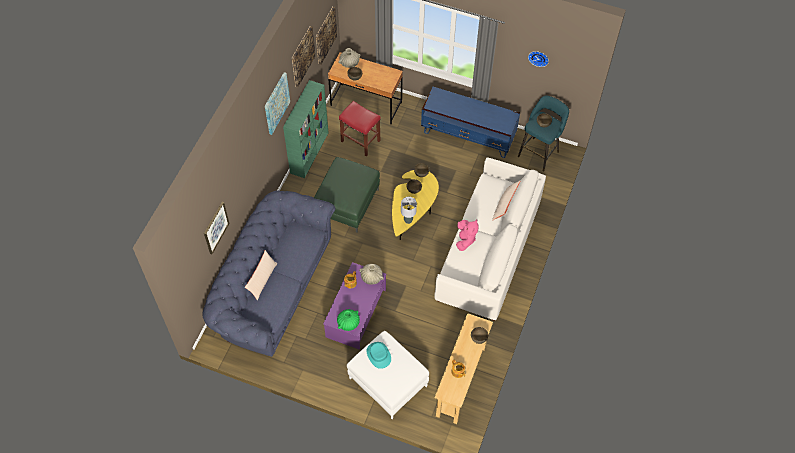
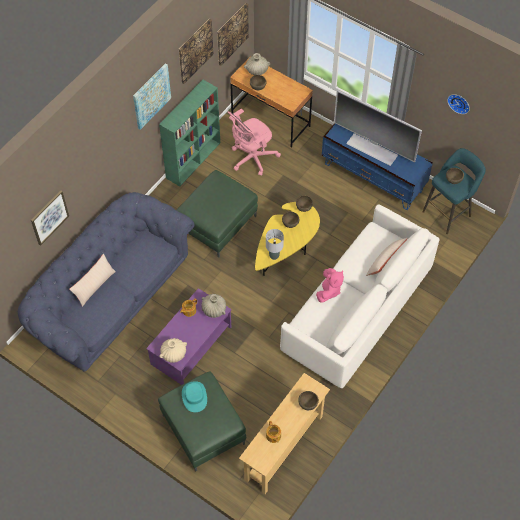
camera: 15 degrees right, 0 degrees up
green vase [337,309,360,331] -> beige vase [159,338,187,363]
red stool [339,101,381,157] -> pink office chair [228,109,281,176]
white ottoman [347,331,429,419] -> green ottoman [158,371,246,472]
none -> television [334,90,422,166]

